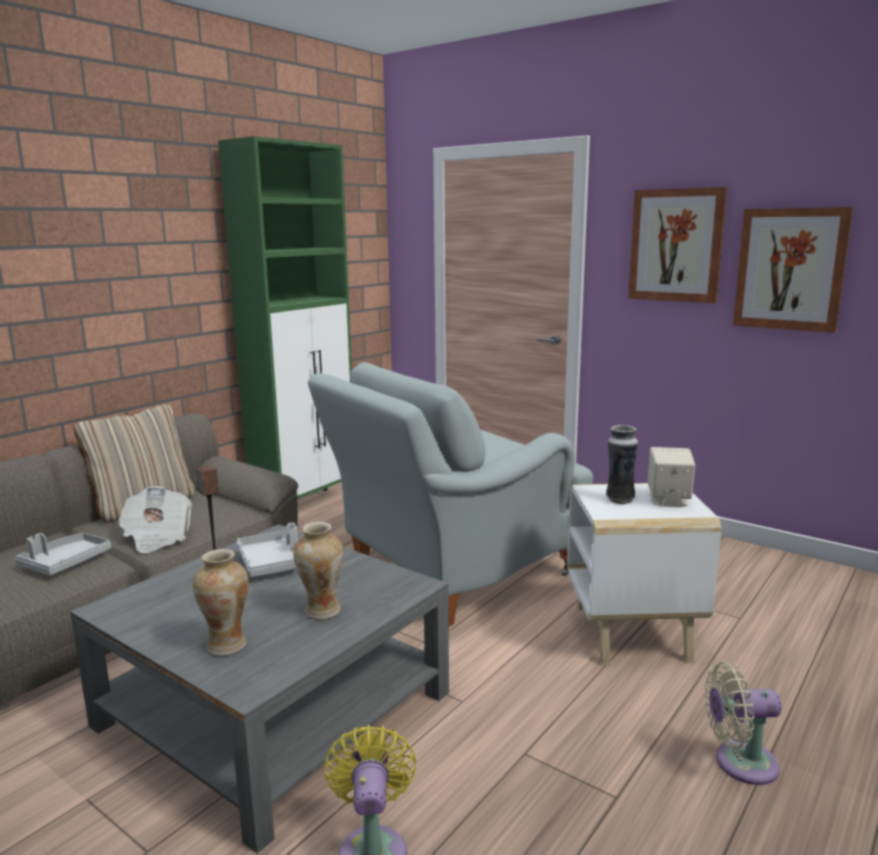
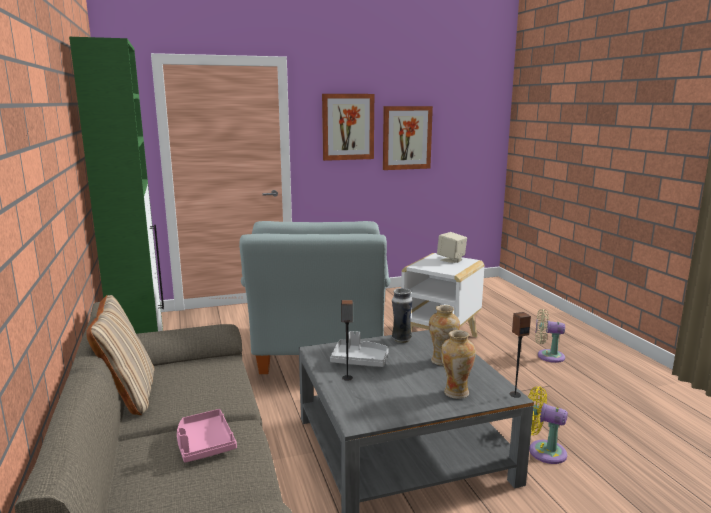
camera: 55 degrees left, 0 degrees up
grey tray [15,533,111,575] -> pink tray [177,409,237,463]
newspaper [118,486,192,553] -> none
vase [606,425,638,504] -> vase moved to [392,288,412,343]
beige fan [704,662,782,785] -> beige fan turned 75 degrees clockwise [535,309,565,363]
none -> speaker [510,312,531,398]

